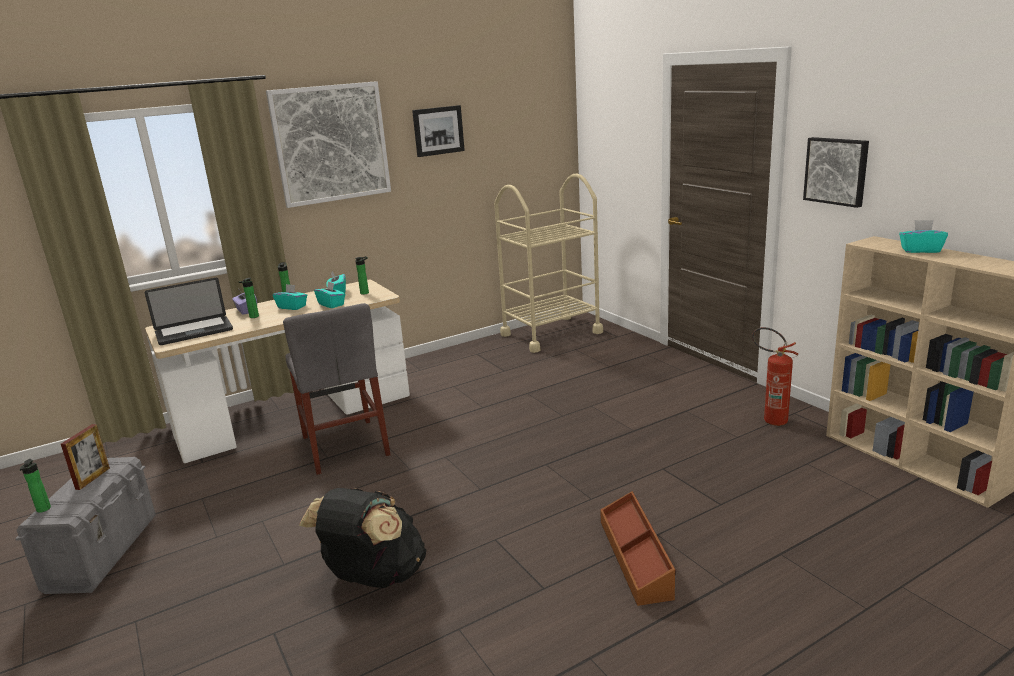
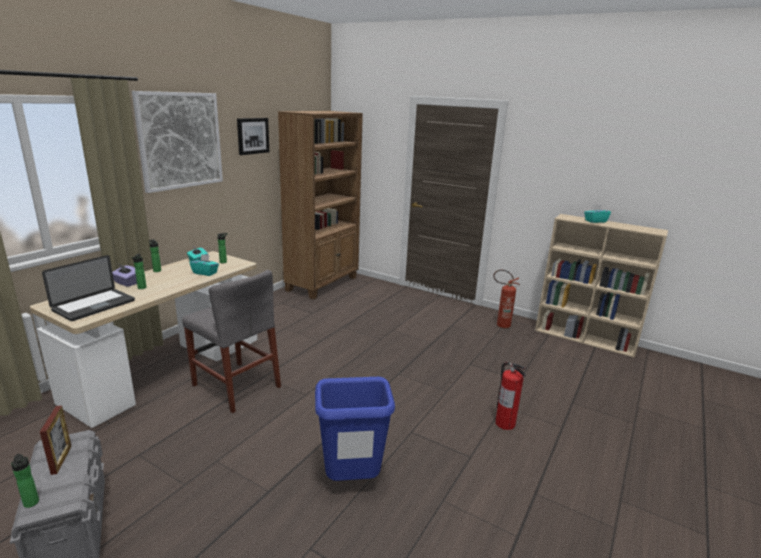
camera: 30 degrees left, 0 degrees up
turquoise tissue box [273,284,307,310] -> none
black backpack [299,488,426,588] -> blue trash can [315,377,395,481]
beige cart [494,174,603,353] -> brown bookcase [278,111,363,300]
brown storage box [600,491,676,606] -> fire extinguisher [495,362,526,430]
picture [803,137,869,208] -> none

